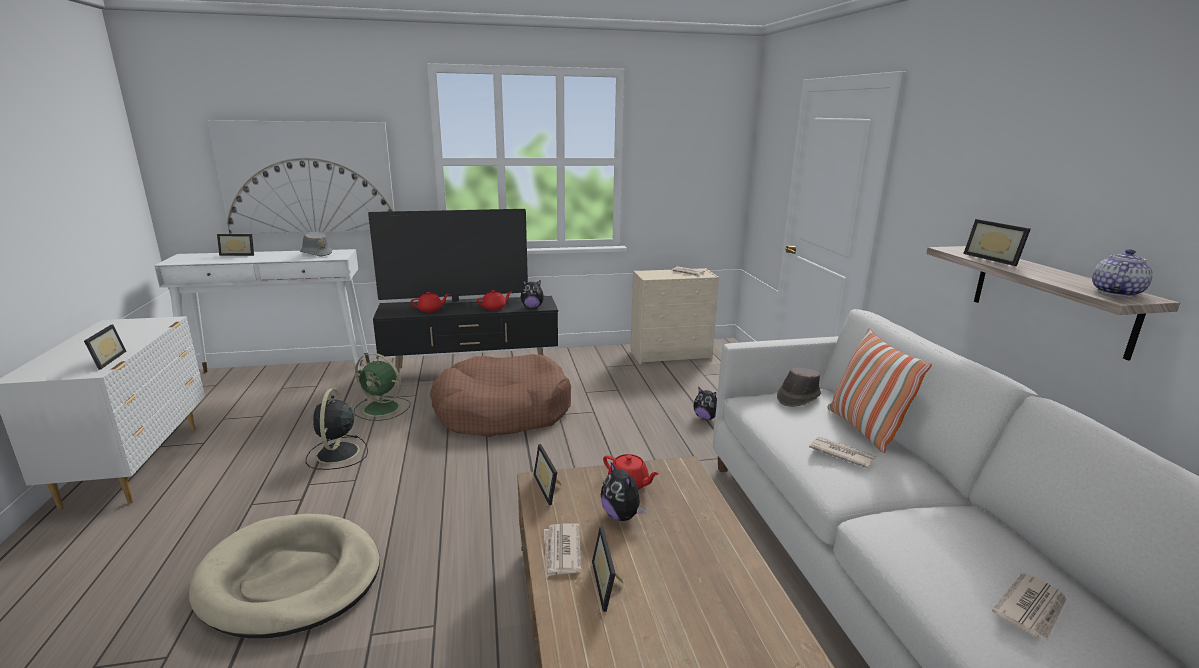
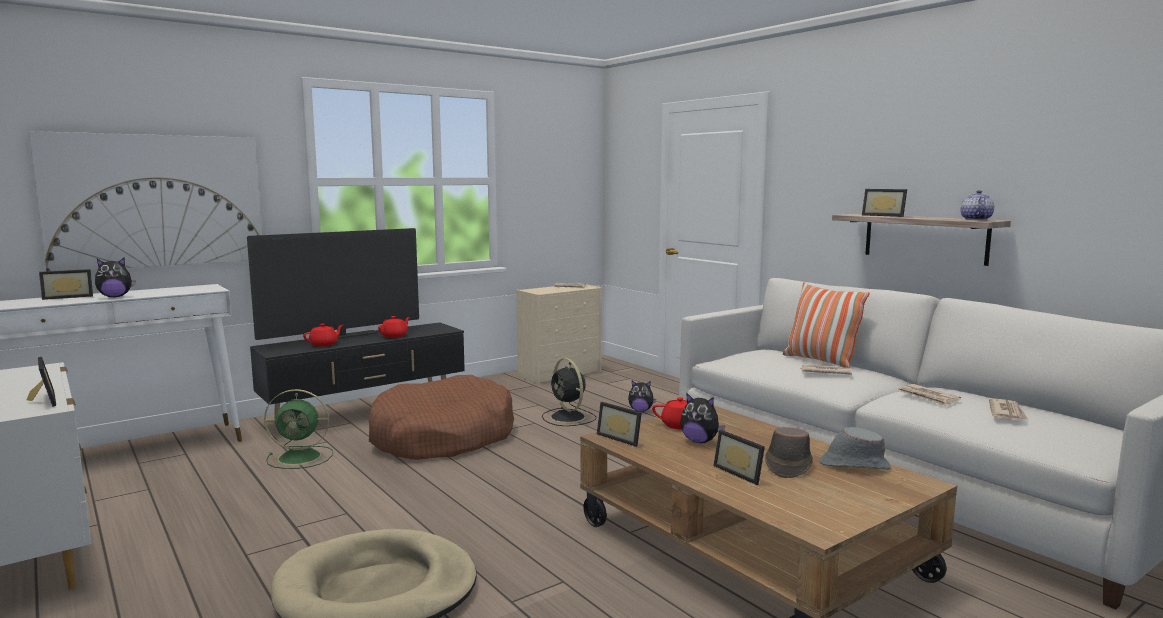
camera: 25 degrees left, 10 degrees down
grey hat [300,232,332,256] -> grey hat moved to [819,427,891,470]
black fan [306,389,368,470] -> black fan moved to [542,358,596,426]
plush toy [521,280,546,308] -> plush toy moved to [95,258,135,297]
newspaper [544,523,581,577] -> newspaper moved to [899,384,961,406]
brown hat [777,367,821,407] -> brown hat moved to [765,427,813,478]

